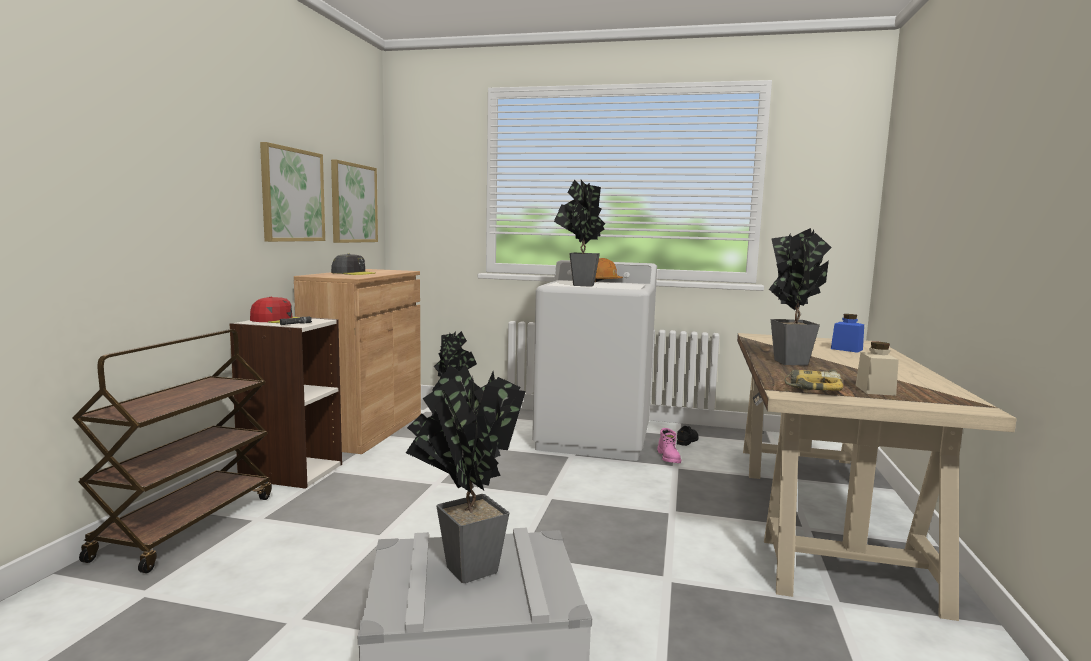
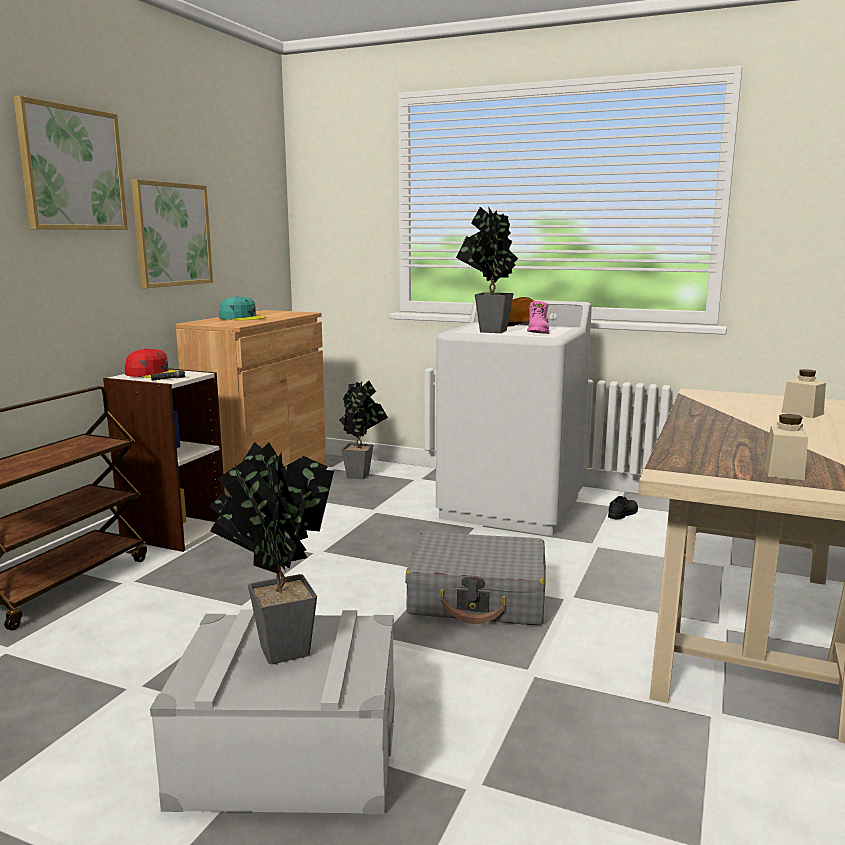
camera: 10 degrees right, 5 degrees up
picture [331,160,378,243] -> picture moved to [14,96,128,230]
grey cap [331,253,375,275] -> turquoise cap [219,296,267,321]
pink boot [657,428,681,463] -> pink boot moved to [527,301,550,334]
potted plant [769,228,832,365] -> none
power drill [784,369,843,391] -> none
blue jar [831,314,864,353] -> beige jar [781,369,826,418]
none -> grey suitcase [405,531,546,625]

